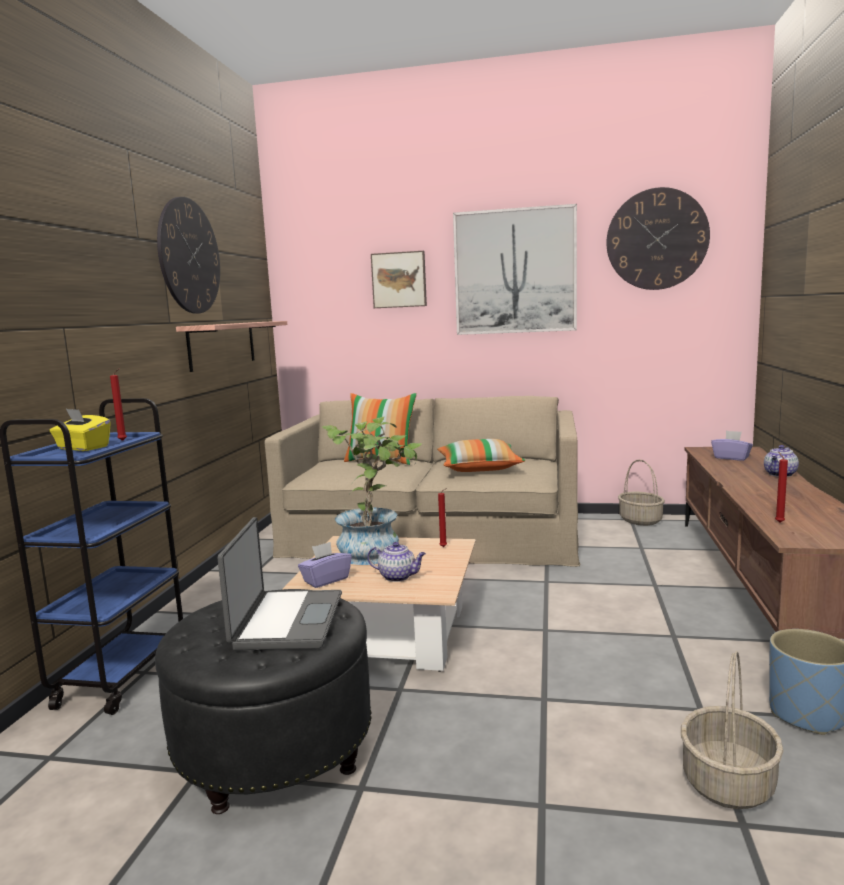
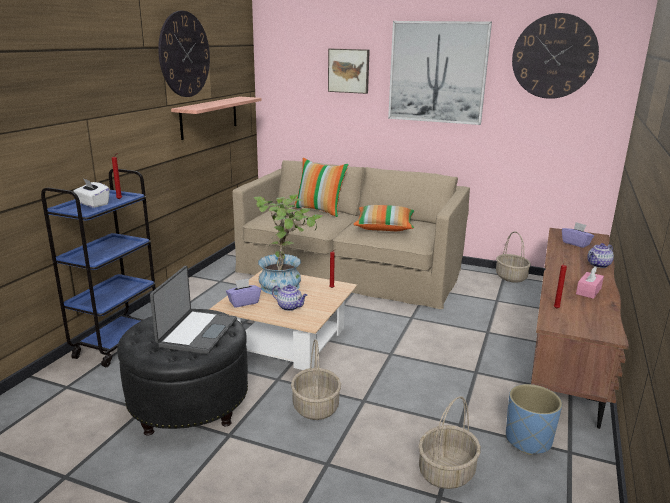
camera: 10 degrees right, 10 degrees up
yellow tissue box [50,408,111,451] -> white tissue box [74,179,110,208]
none -> basket [291,339,341,420]
none -> pink tissue box [576,267,604,299]

